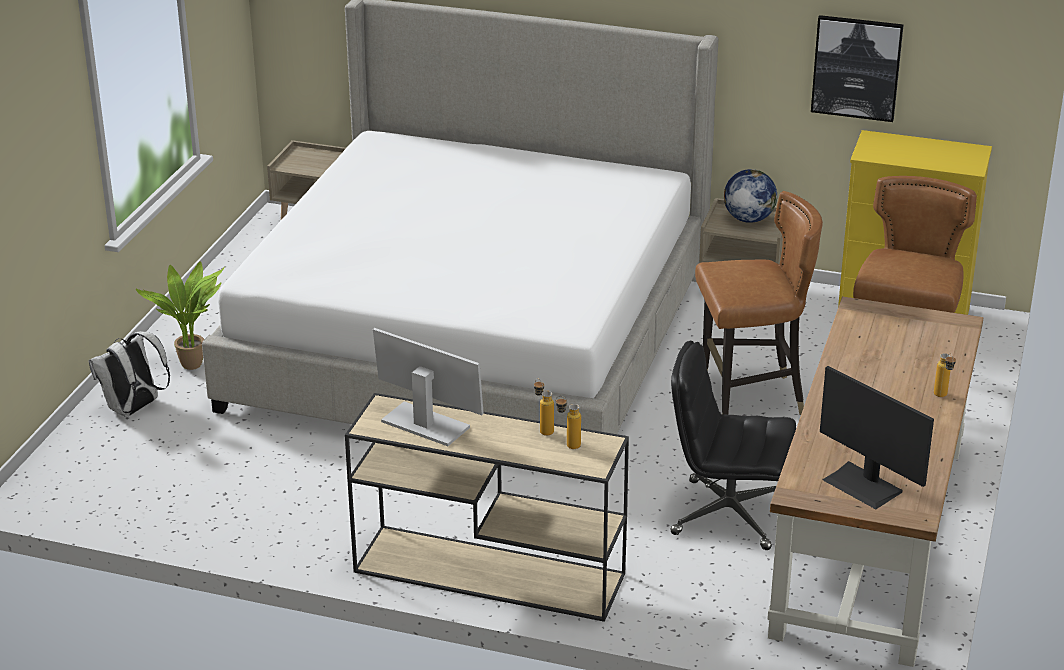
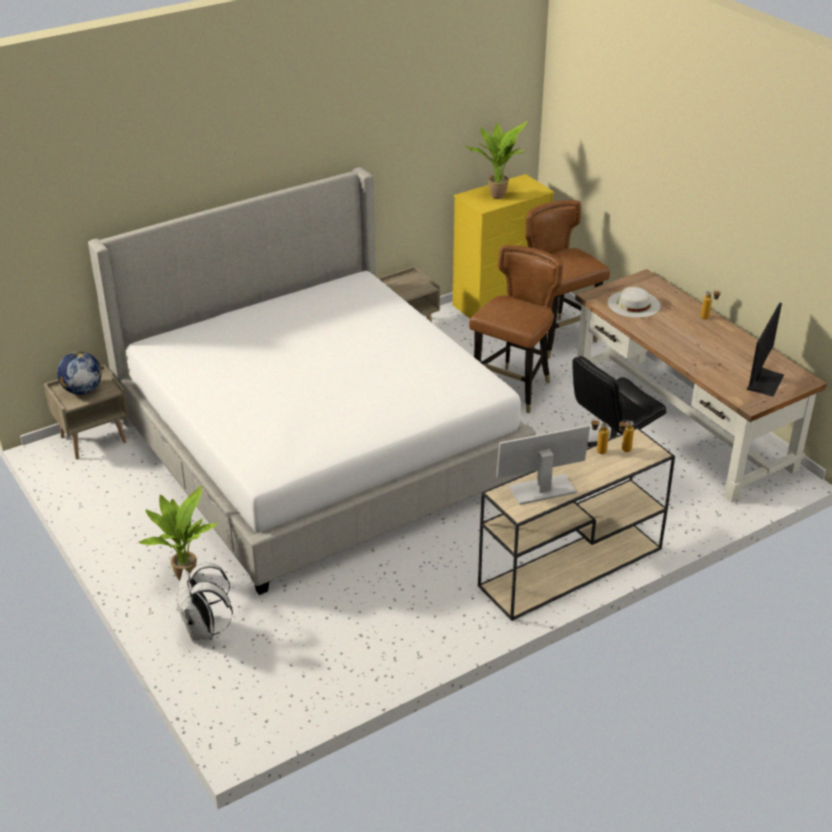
camera: 50 degrees left, 5 degrees up
globe [724,169,777,223] -> globe moved to [57,351,102,395]
picture [811,15,904,122] -> none
monitor [820,366,934,509] -> monitor turned 60 degrees counterclockwise [747,303,784,397]
none -> potted plant [466,121,527,199]
none -> white hat [608,287,660,318]

